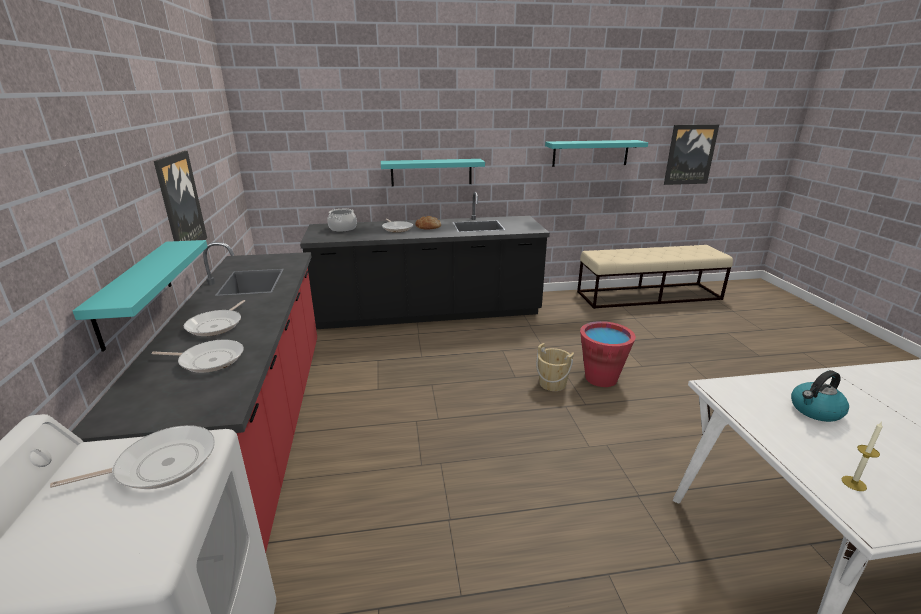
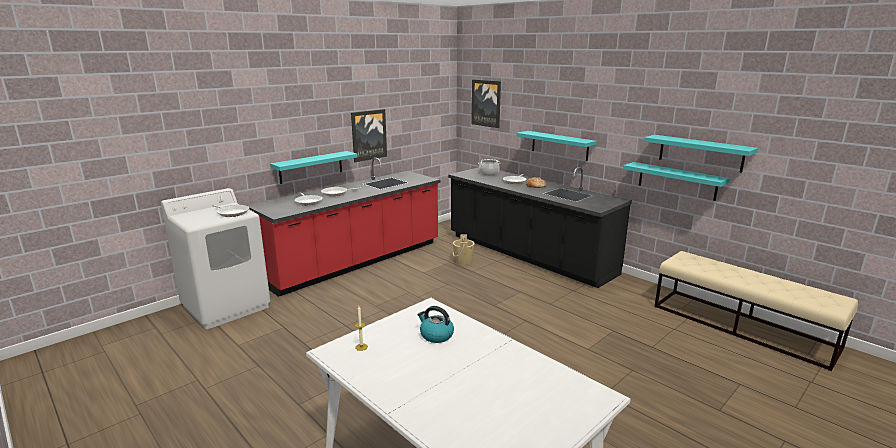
camera: 55 degrees right, 5 degrees down
beige bucket [536,343,574,391] -> beige bucket moved to [453,234,475,265]
red bucket [580,321,636,387] -> none
picture [664,124,719,185] -> picture moved to [471,79,501,128]
none -> turquoise shelf [623,162,730,201]

